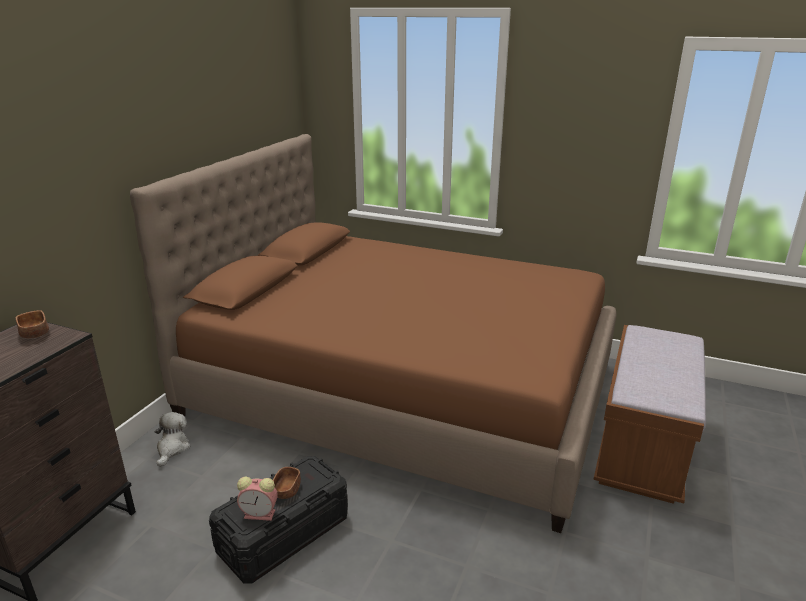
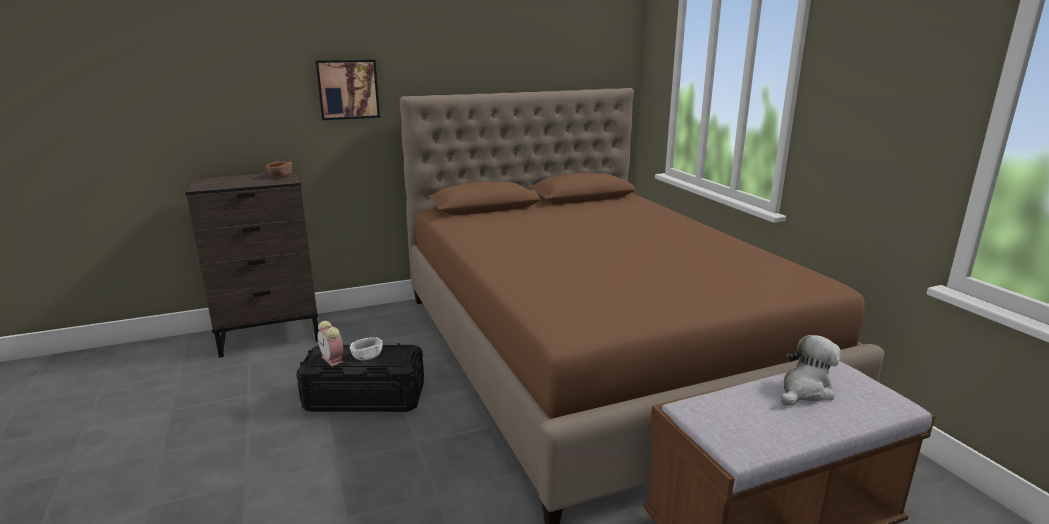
camera: 45 degrees right, 5 degrees down
plush toy [154,412,190,467] -> plush toy moved to [781,335,841,406]
brown bowl [273,467,301,499] -> white bowl [350,337,383,360]
none -> picture [315,59,380,120]

